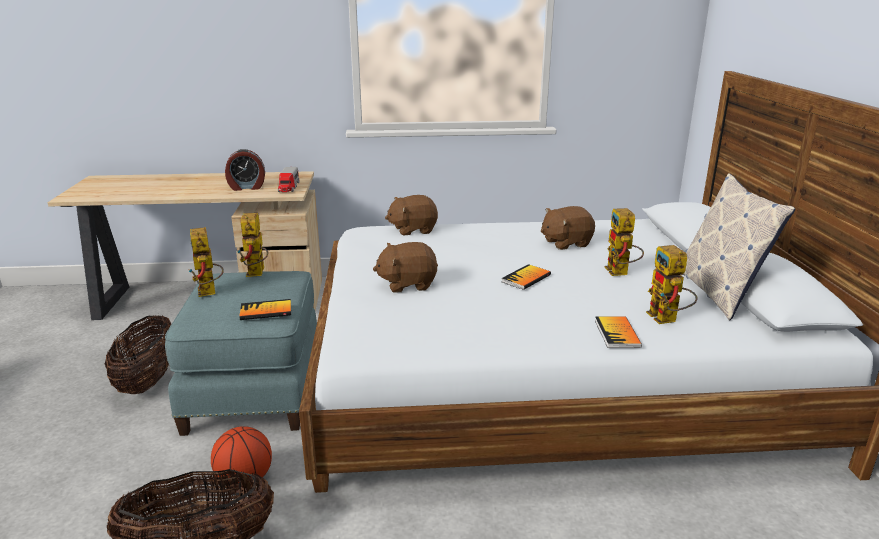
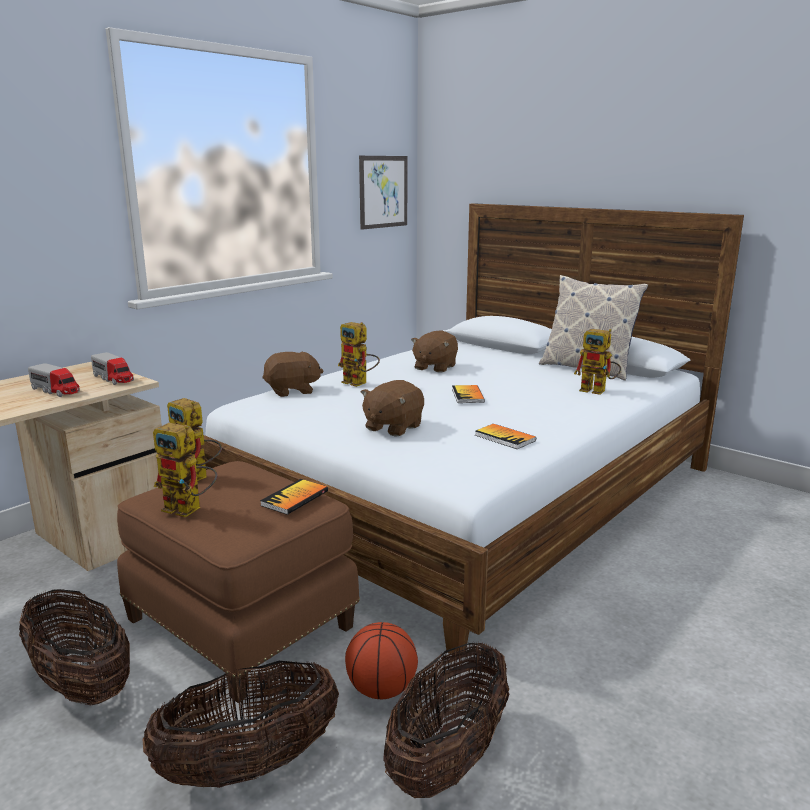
camera: 45 degrees left, 5 degrees down
blue ottoman [165,271,317,436] -> brown ottoman [117,461,360,703]
alarm clock [225,149,265,191] -> toy truck [28,363,80,397]
brown plush toy [385,195,438,236] -> brown plush toy turned 135 degrees counterclockwise [263,352,323,397]
book [595,316,642,348] -> book moved to [475,424,536,449]
toy robot [605,208,644,276] -> toy robot moved to [338,322,380,387]
none -> basket [143,660,339,788]
none -> picture [359,156,407,230]

